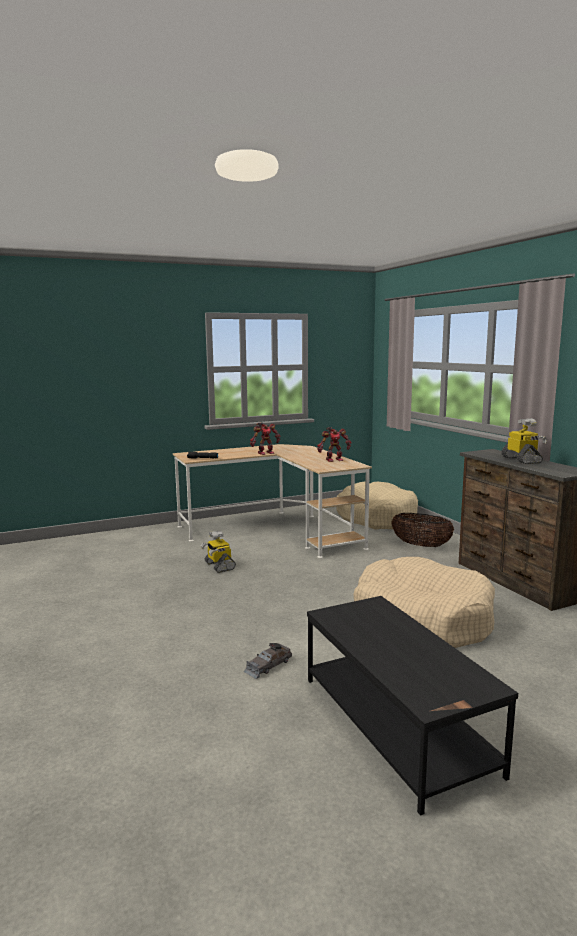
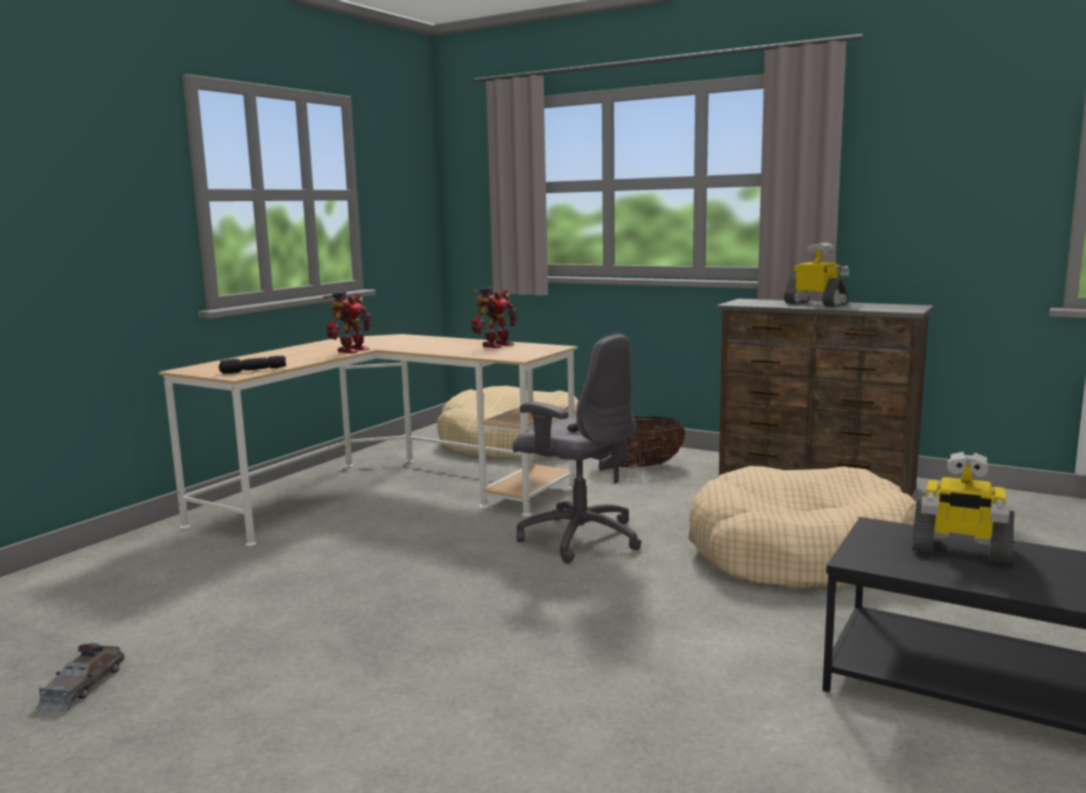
camera: 35 degrees left, 0 degrees up
toy robot [201,531,236,573] -> toy robot moved to [912,452,1014,564]
grey toy car [244,643,292,679] -> grey toy car moved to [36,643,124,712]
none -> grey office chair [513,334,642,563]

